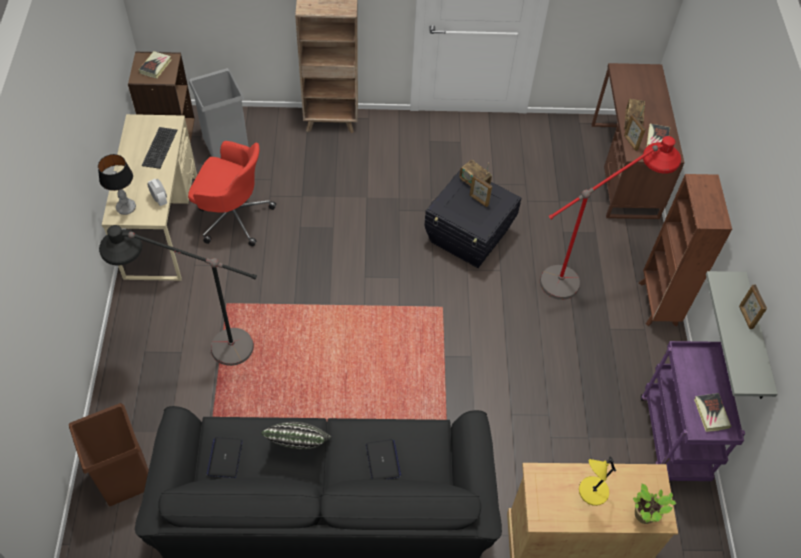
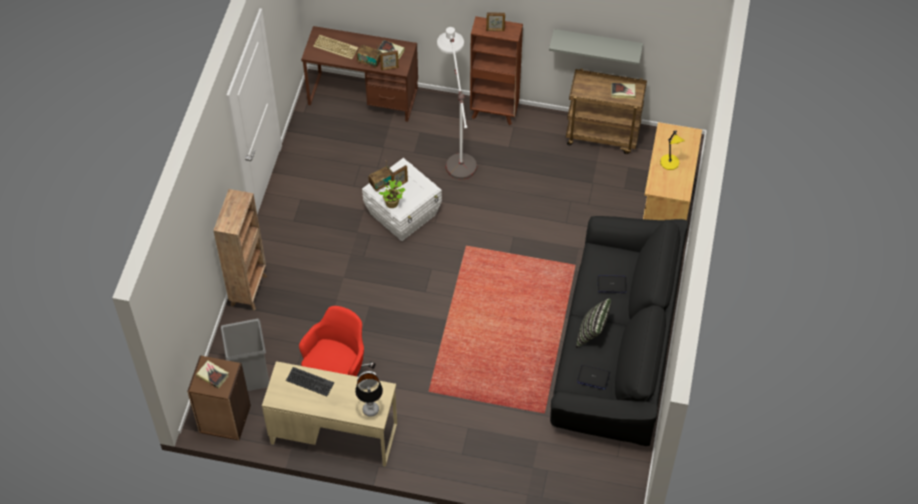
camera: 75 degrees left, 0 degrees up
brown trash can [69,403,149,506] -> none
black floor lamp [99,225,257,366] -> none
black storage box [424,171,521,268] -> white storage box [362,158,442,241]
red floor lamp [540,136,681,300] -> white floor lamp [437,27,477,179]
potted plant [633,484,676,524] -> potted plant moved to [378,180,405,208]
purple cart [641,341,745,481] -> brown cart [566,69,647,154]
picture frame [739,284,767,329] -> picture frame moved to [486,12,505,31]
none -> keyboard [313,35,358,59]

